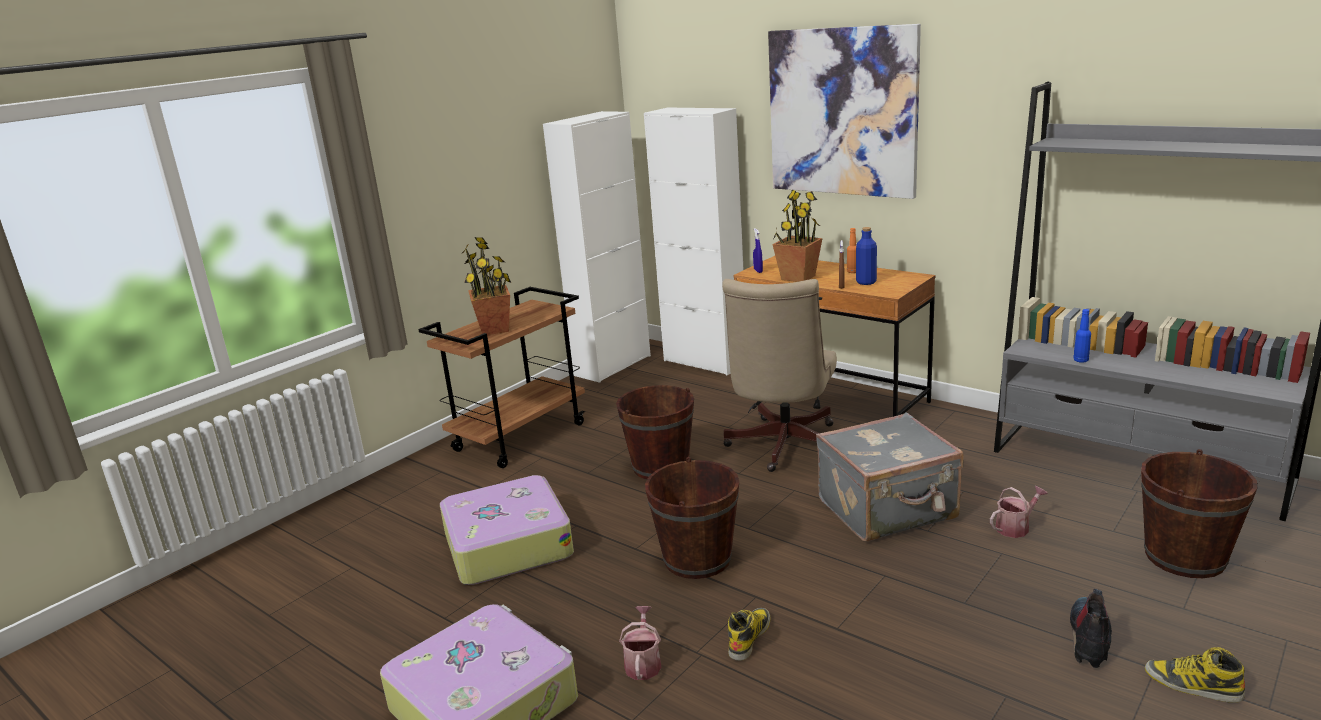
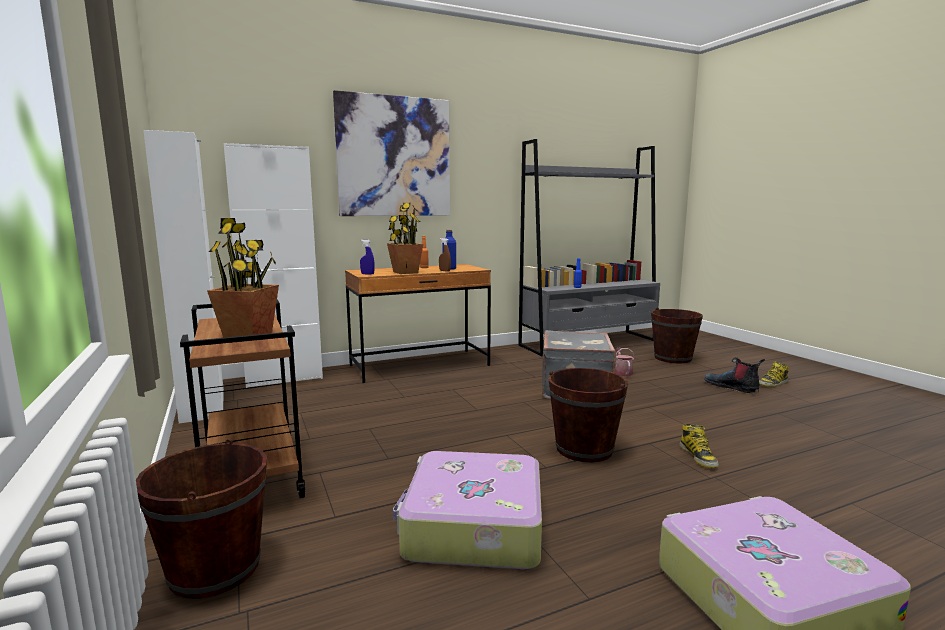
camera: 65 degrees left, 10 degrees down
brown bucket [616,385,694,480] -> brown bucket moved to [136,438,267,599]
watering can [619,606,661,680] -> none
beige office chair [722,279,837,472] -> none
boot [728,608,771,661] -> boot turned 150 degrees counterclockwise [680,424,719,468]

